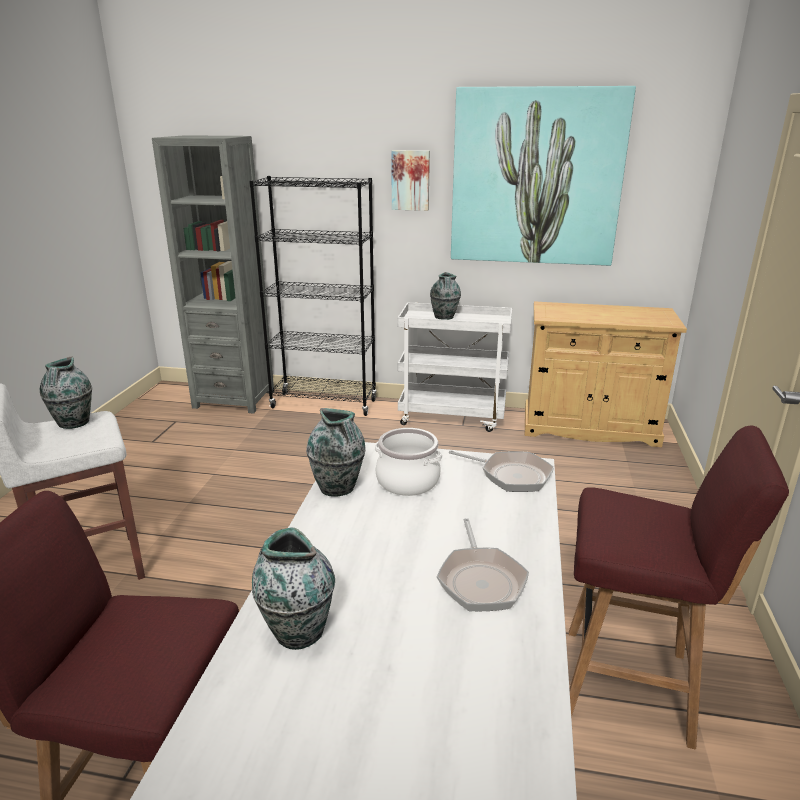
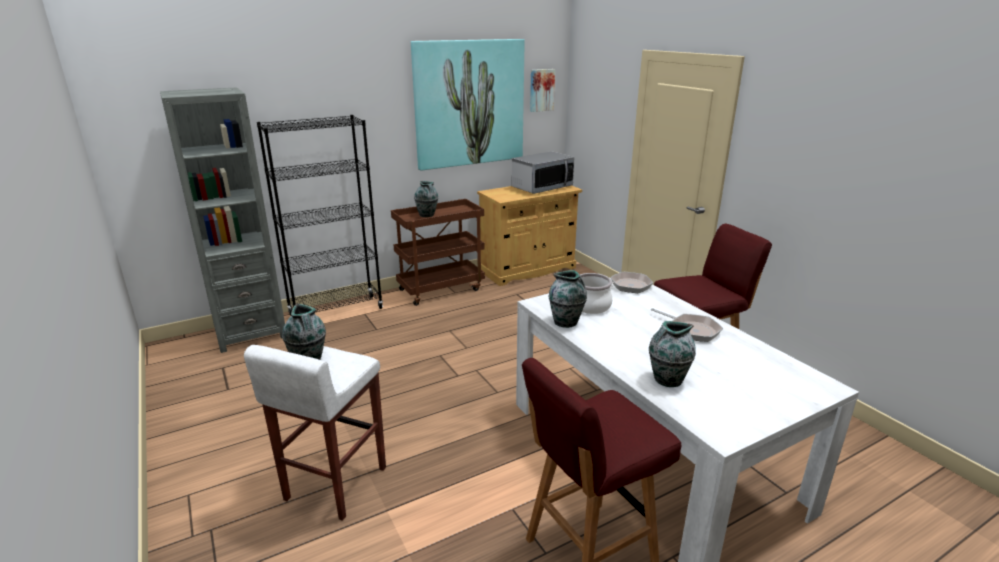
camera: 40 degrees left, 0 degrees up
picture [391,150,430,211] -> picture moved to [530,69,555,112]
white cart [398,302,512,432] -> brown cart [391,199,485,306]
none -> microwave [512,151,574,194]

